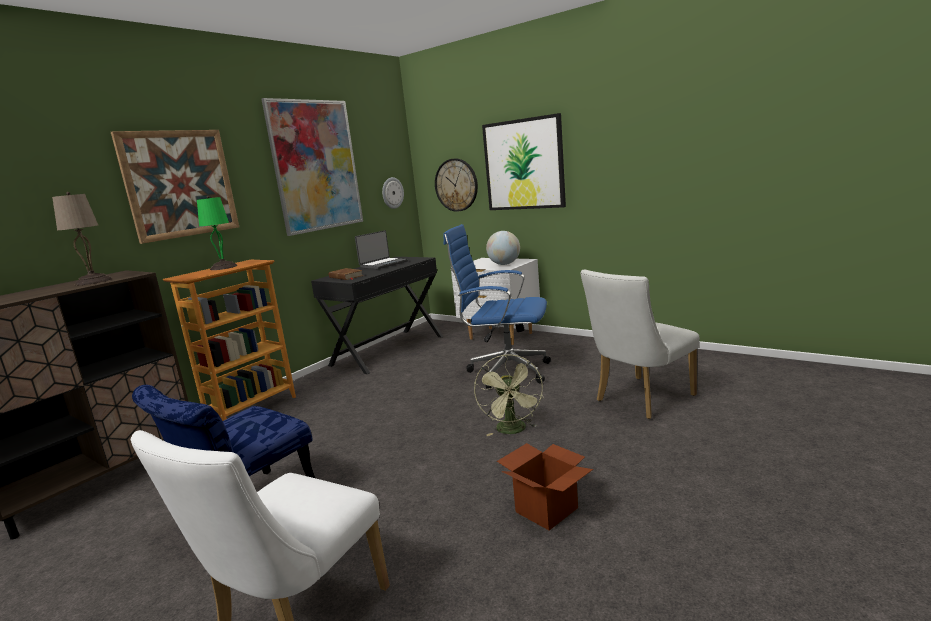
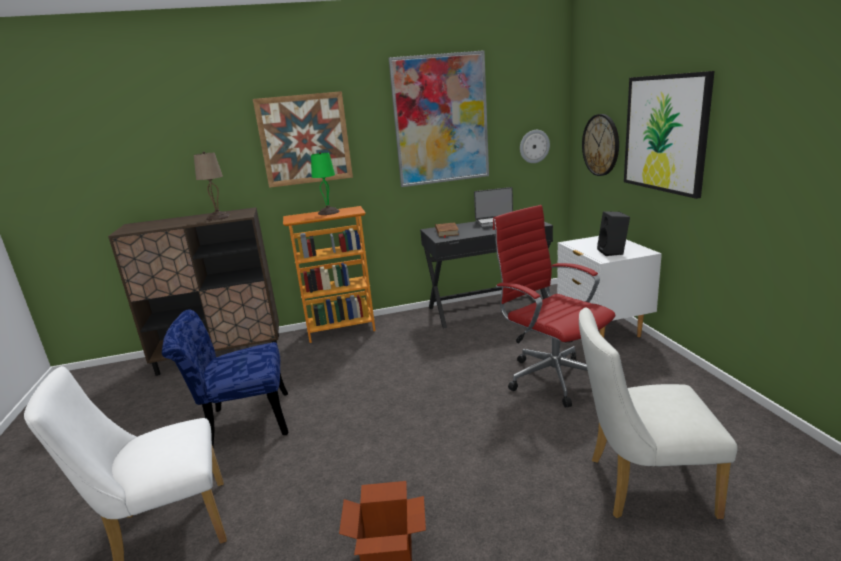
camera: 40 degrees right, 5 degrees up
blue office chair [443,224,551,389] -> red office chair [493,205,615,408]
green fan [474,354,543,436] -> none
globe [486,231,520,265] -> black speaker [597,211,630,256]

